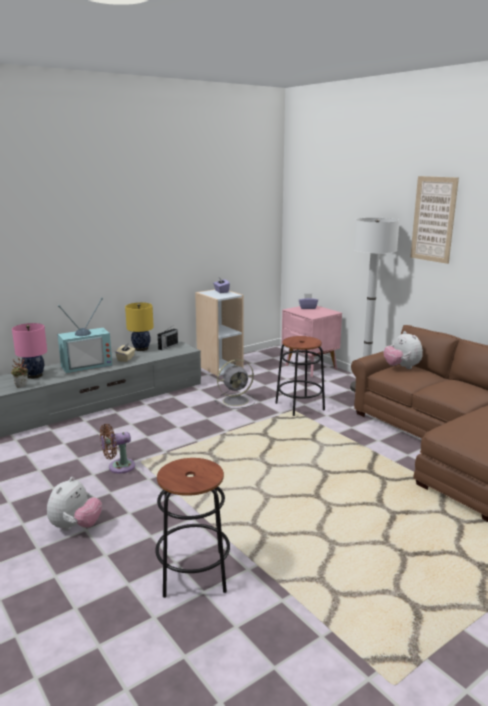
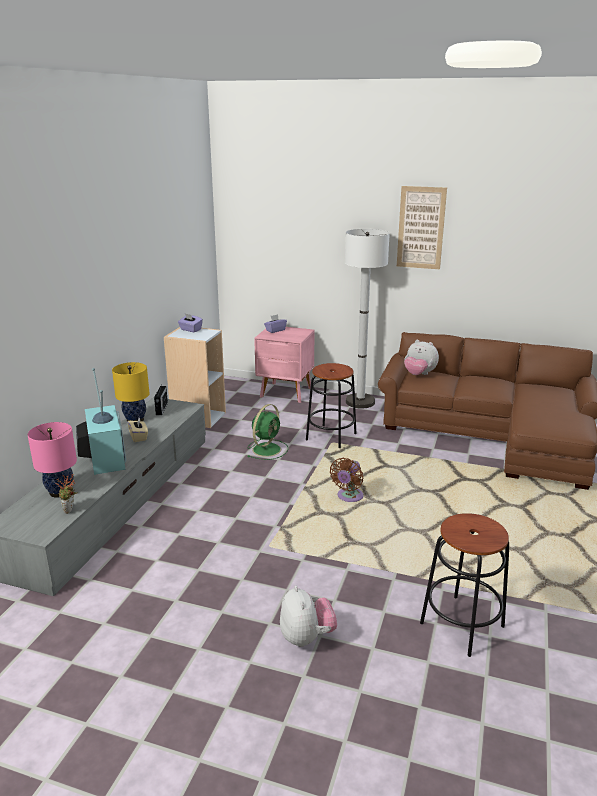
camera: 35 degrees left, 5 degrees up
television [57,298,112,374] -> television turned 45 degrees counterclockwise [76,368,126,475]
brown fan [100,424,135,473] -> brown fan moved to [330,458,363,502]
grey fan [214,359,255,409] -> green fan [247,404,288,460]

